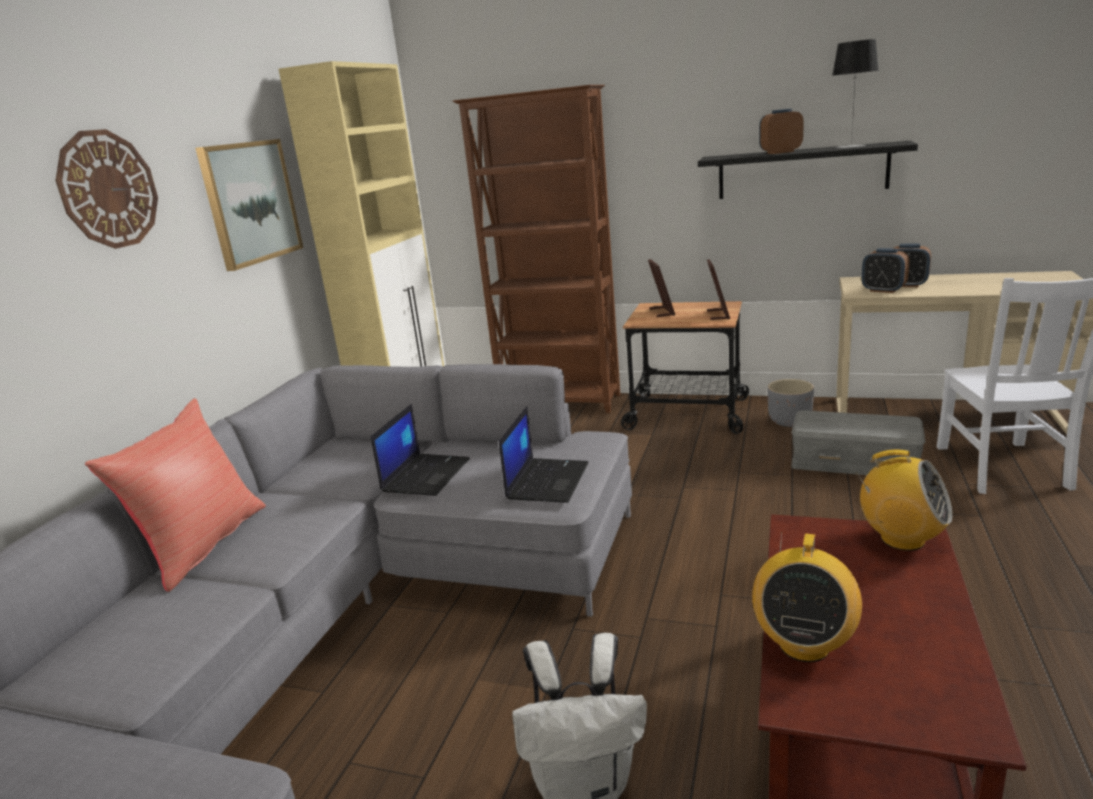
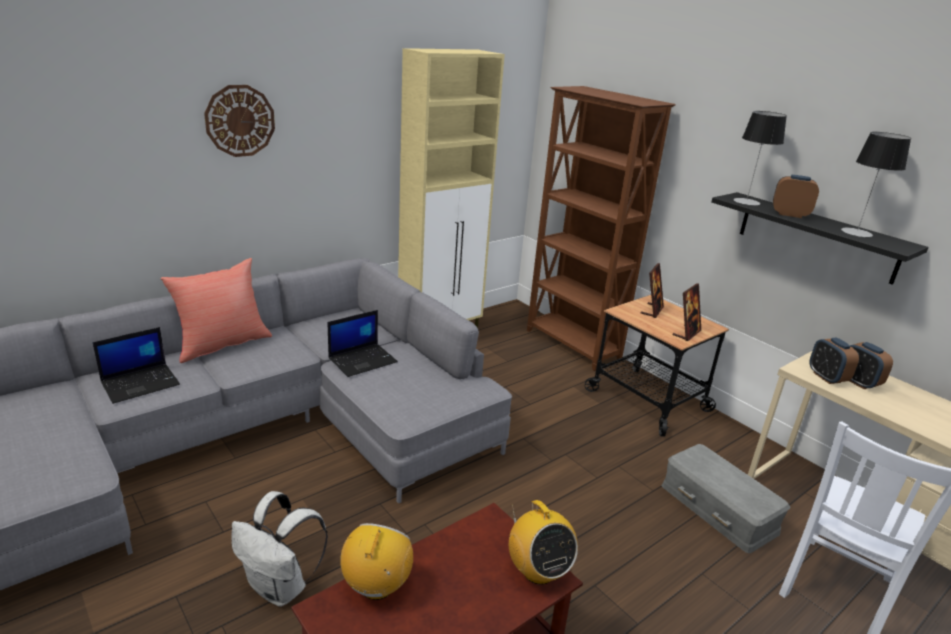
camera: 30 degrees right, 5 degrees up
picture [195,139,303,271] -> none
laptop [499,406,589,503] -> laptop moved to [93,327,180,404]
radio [752,532,862,662] -> radio turned 135 degrees clockwise [340,523,413,600]
grey planter [768,379,814,427] -> none
none -> table lamp [733,111,787,206]

